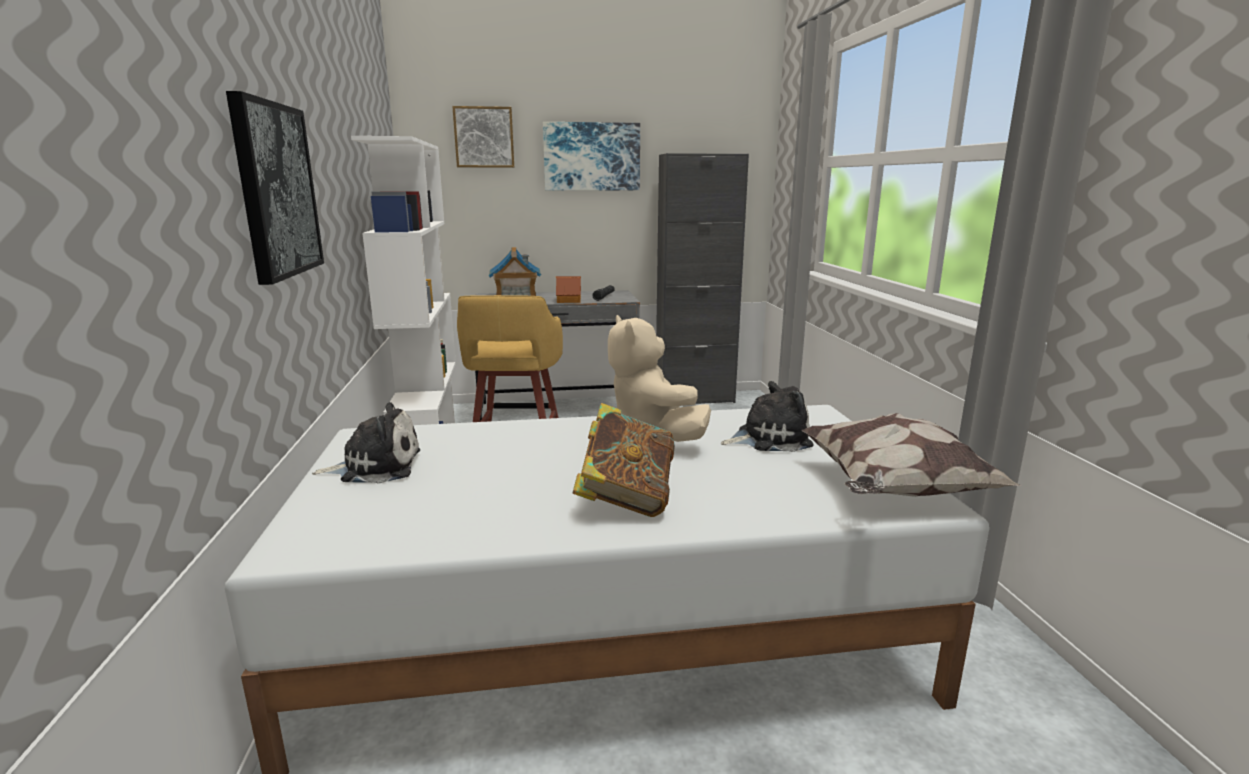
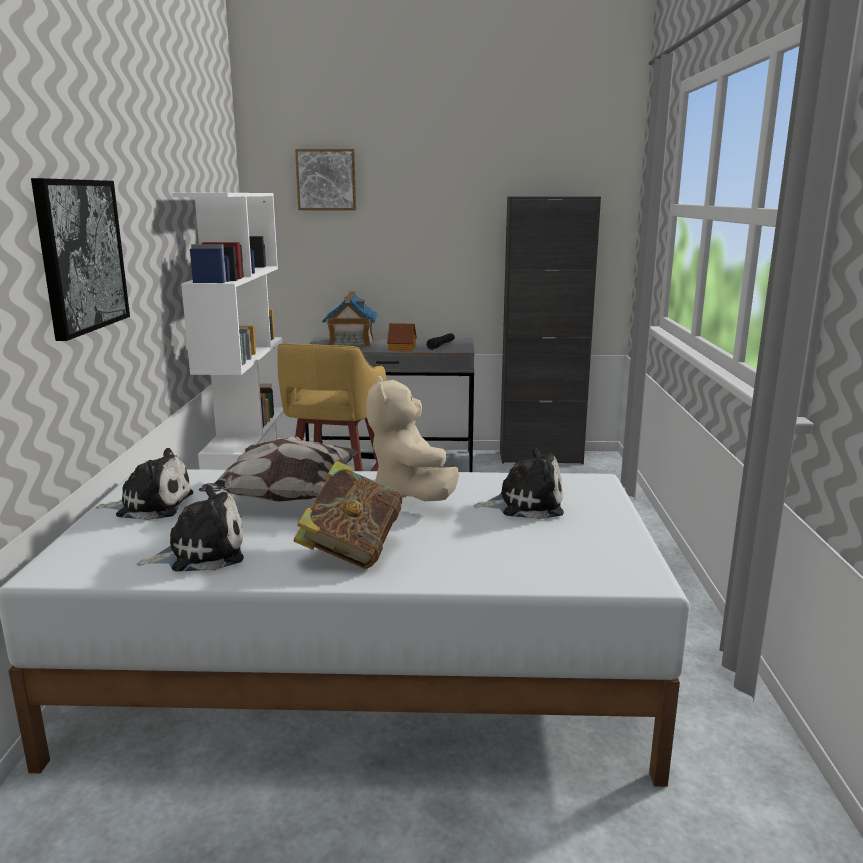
camera: 10 degrees right, 0 degrees up
picture [543,122,640,191] -> none
pillow [802,413,1022,497] -> pillow moved to [198,436,358,501]
none -> plush toy [136,485,244,571]

